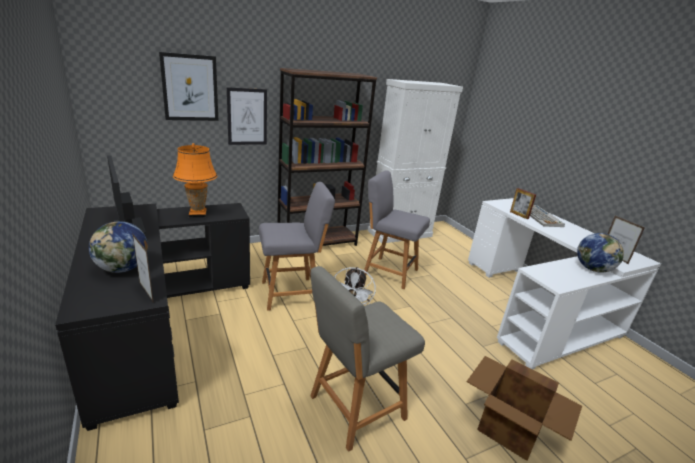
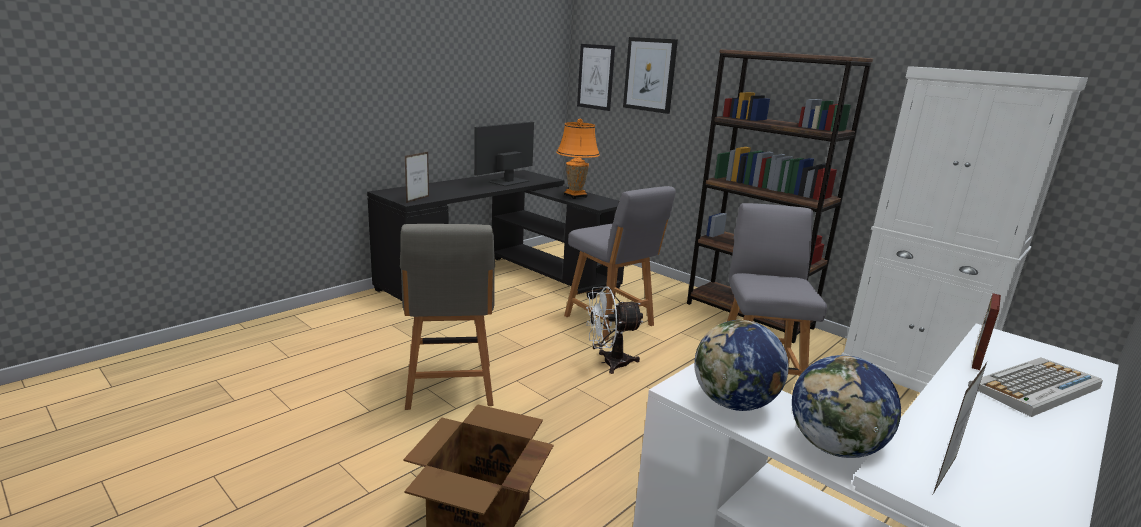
camera: 70 degrees right, 5 degrees down
globe [89,221,148,273] -> globe moved to [694,320,789,411]
picture [227,87,267,145] -> picture moved to [577,44,615,111]
grey chair [310,266,425,452] -> grey chair turned 135 degrees counterclockwise [400,224,495,410]

